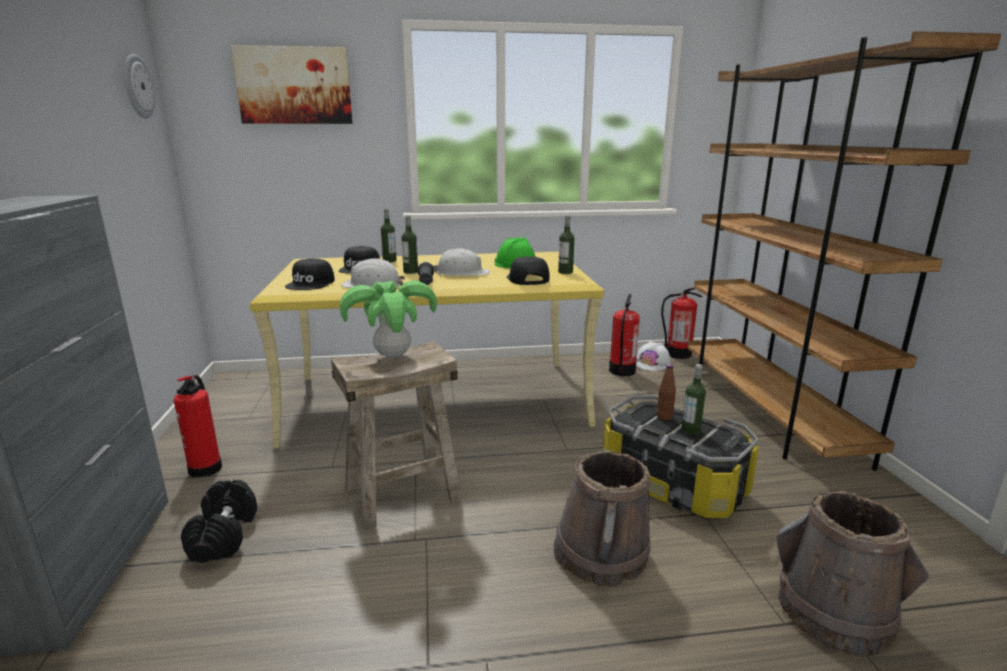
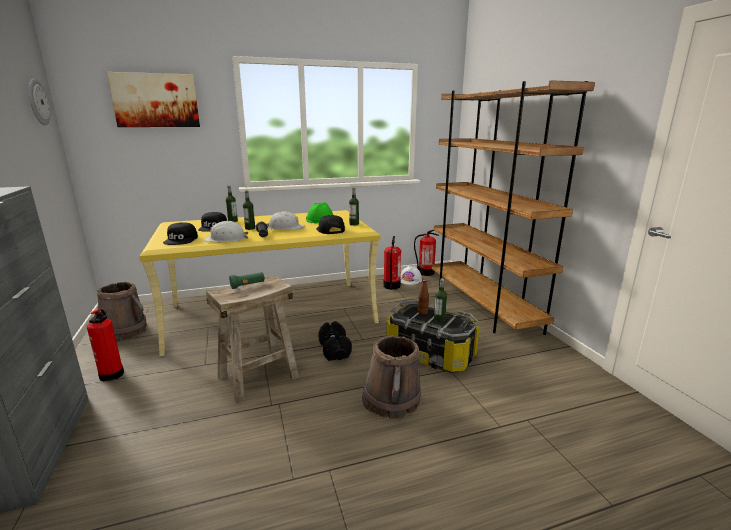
camera: 10 degrees left, 0 degrees up
black dumbbell [181,480,257,563] -> black dumbbell moved to [318,321,352,361]
potted plant [340,281,437,358] -> green flashlight [229,272,265,289]
brown bucket [777,491,929,658] -> brown bucket moved to [97,282,147,342]

